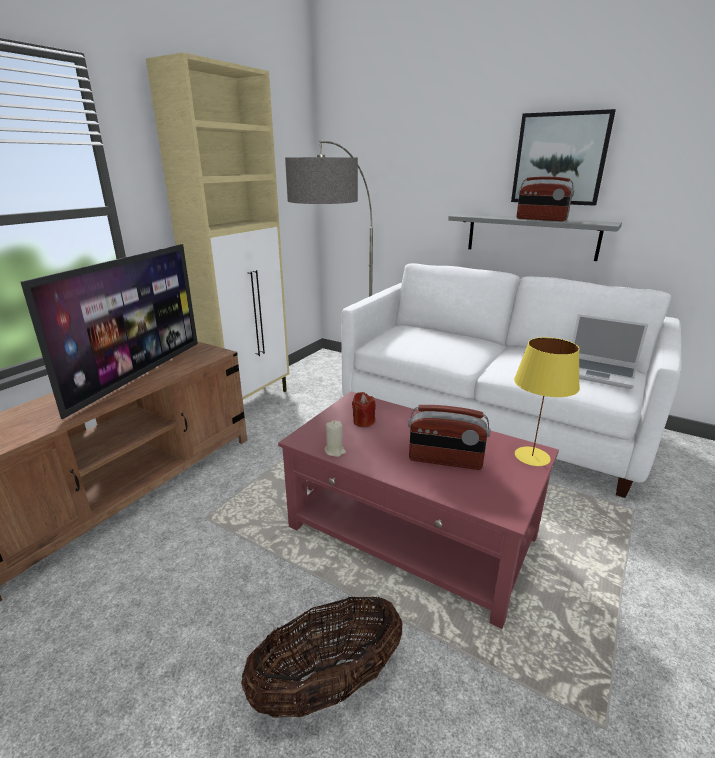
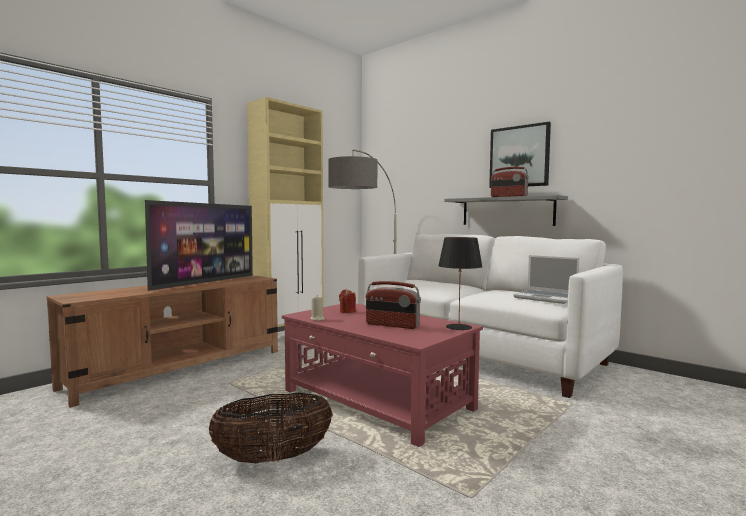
camera: 10 degrees right, 20 degrees down
yellow table lamp [514,337,580,466] -> black table lamp [438,237,483,330]

